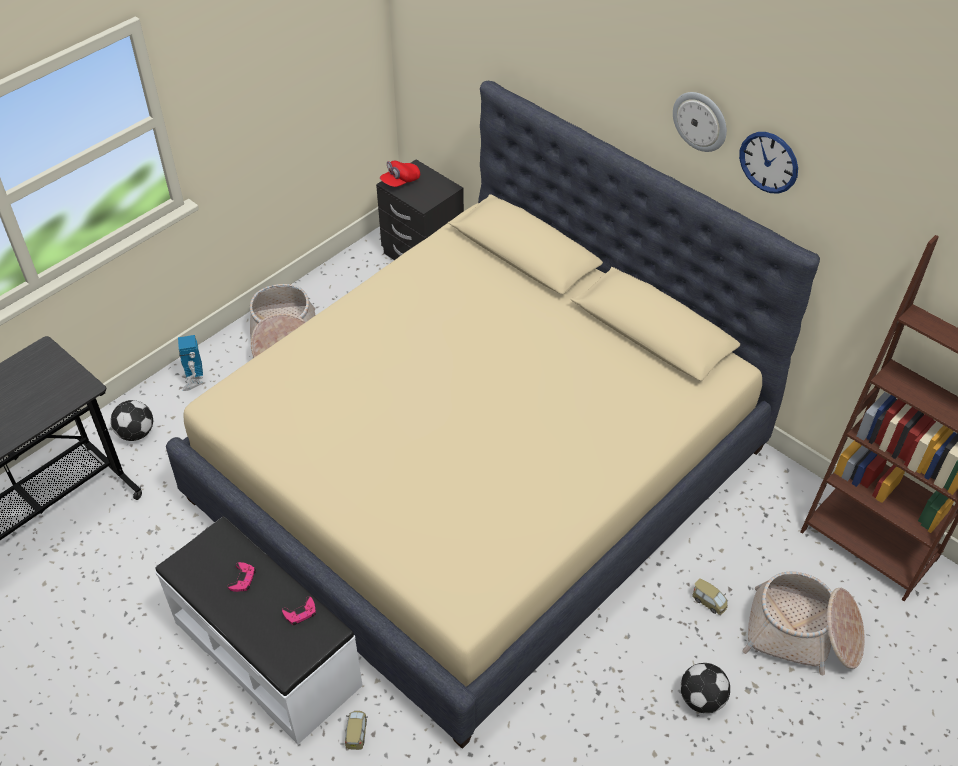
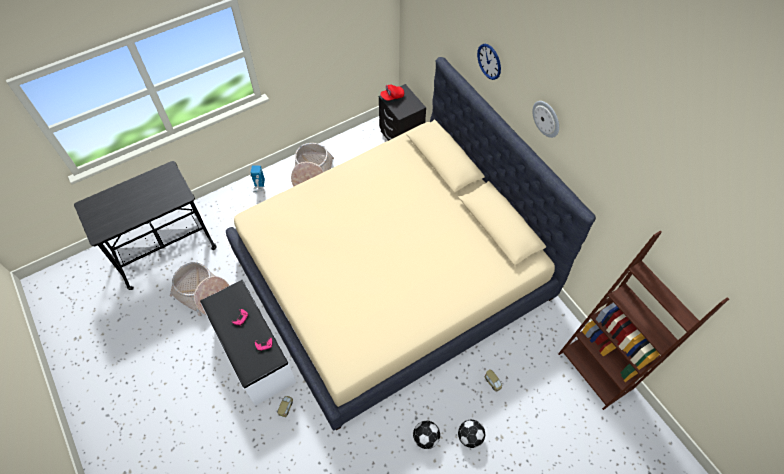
camera: 15 degrees right, 10 degrees up
football [111,400,153,441] -> football moved to [413,421,440,449]
wall clock [739,132,798,194] -> wall clock moved to [477,44,501,80]
basket [743,571,865,675] -> basket moved to [170,262,230,316]

